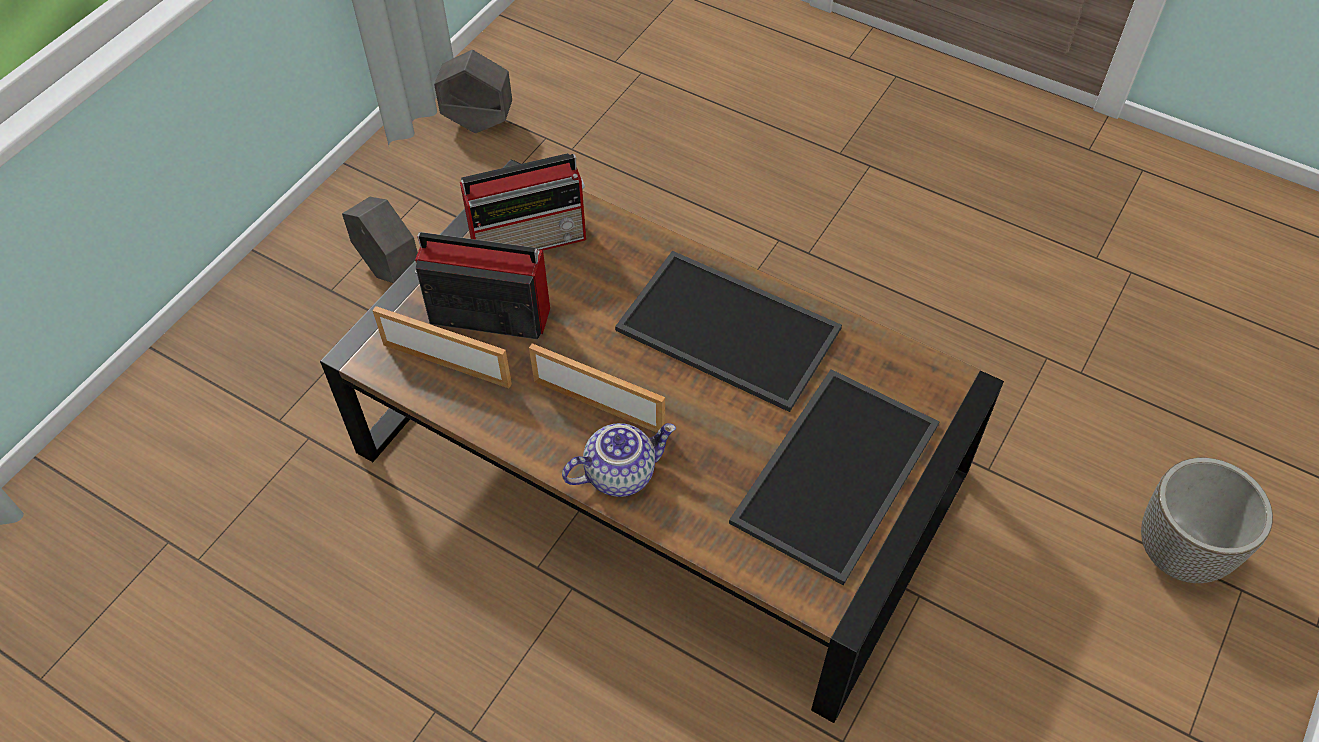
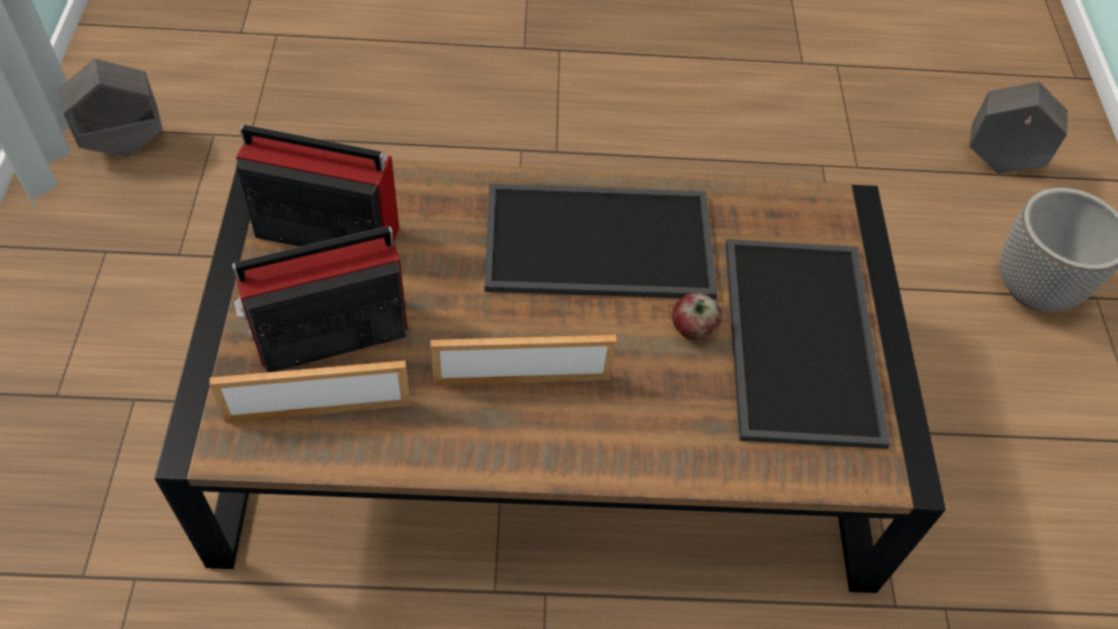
camera: 35 degrees left, 0 degrees up
grey planter [342,197,418,283] -> grey planter moved to [970,82,1068,174]
radio [460,153,586,250] -> radio turned 120 degrees counterclockwise [236,125,399,247]
teapot [562,423,676,497] -> none
none -> apple [672,293,722,340]

